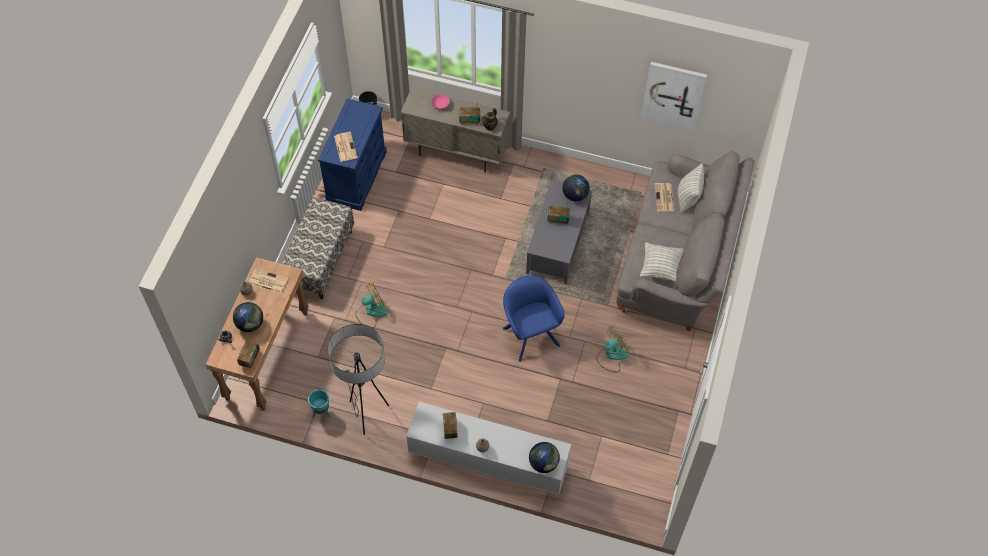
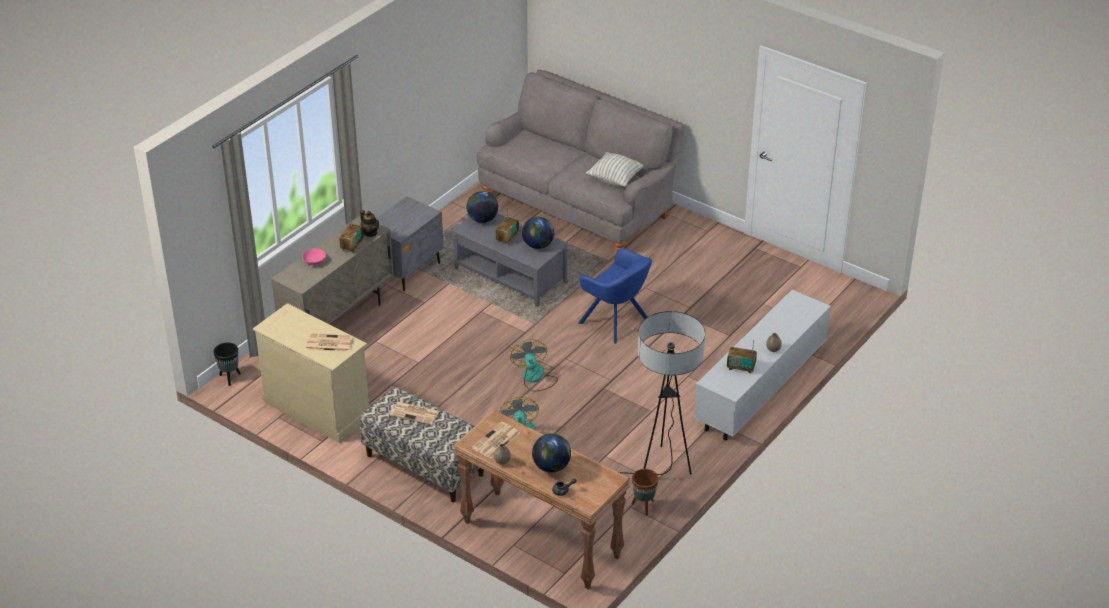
camera: 70 degrees left, 20 degrees down
radio [237,337,260,368] -> none
turquoise planter [308,390,331,418] -> brown planter [631,469,659,515]
blue dresser [318,98,387,211] -> beige dresser [253,303,369,443]
blue armchair [503,275,565,362] -> blue armchair turned 135 degrees counterclockwise [578,248,652,344]
globe [529,442,560,473] -> globe moved to [522,217,554,249]
fan [596,326,629,372] -> fan moved to [510,339,558,392]
picture [641,62,707,131] -> none
newspaper [654,183,674,212] -> newspaper moved to [390,402,440,425]
pillow [678,163,704,213] -> none
none -> grey nightstand [376,196,444,291]

